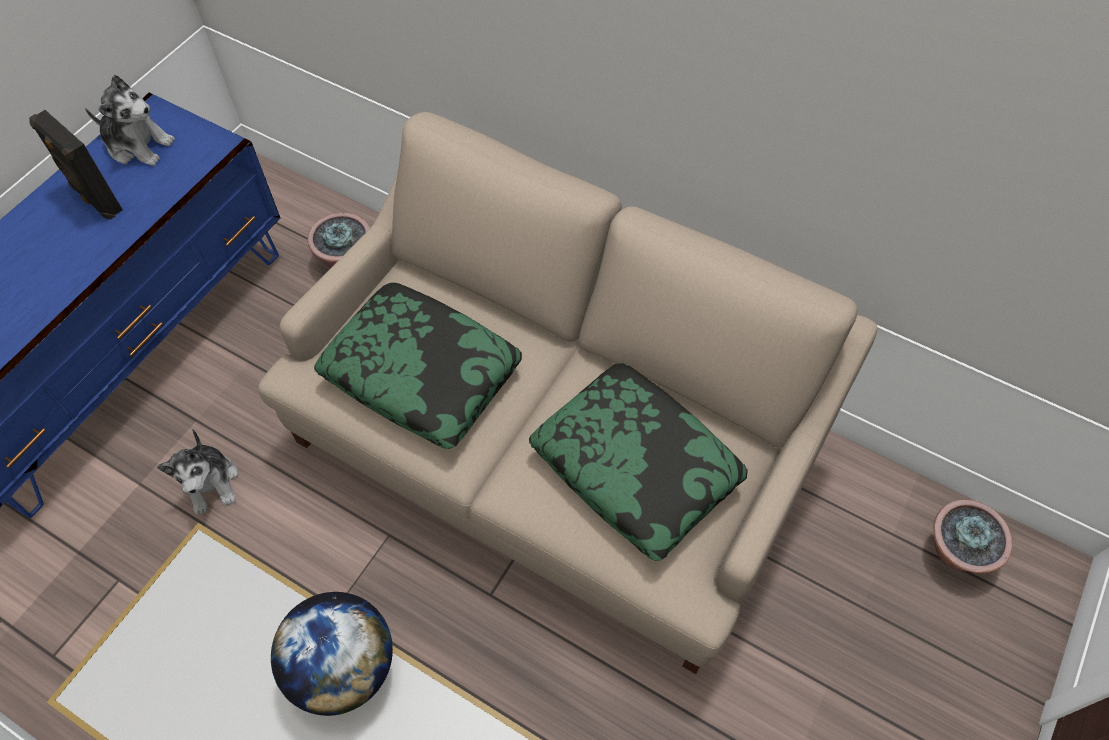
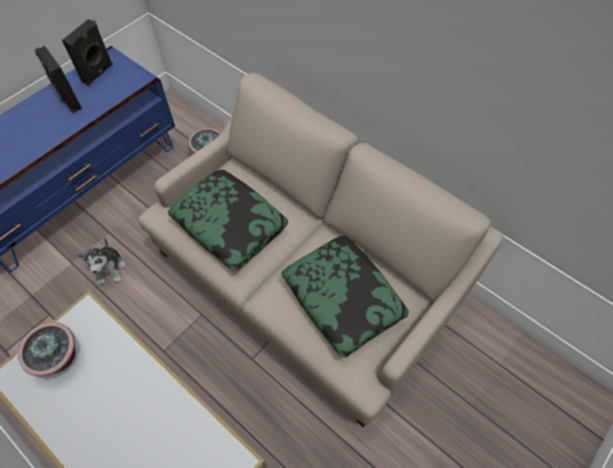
camera: 10 degrees right, 0 degrees up
plush toy [85,75,175,166] -> black speaker [62,19,113,86]
globe [271,592,393,716] -> none
potted plant [933,499,1013,574] -> potted plant moved to [18,322,75,376]

